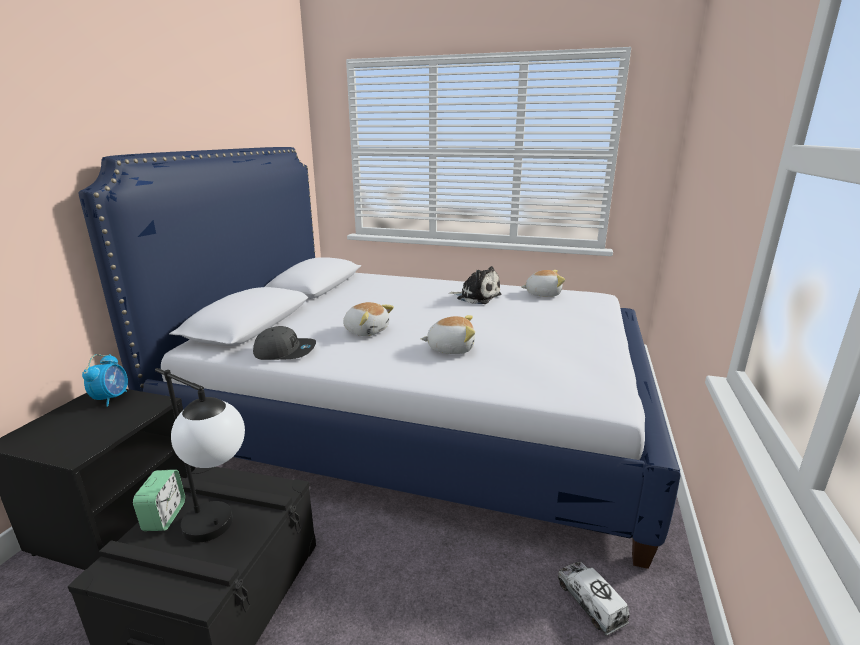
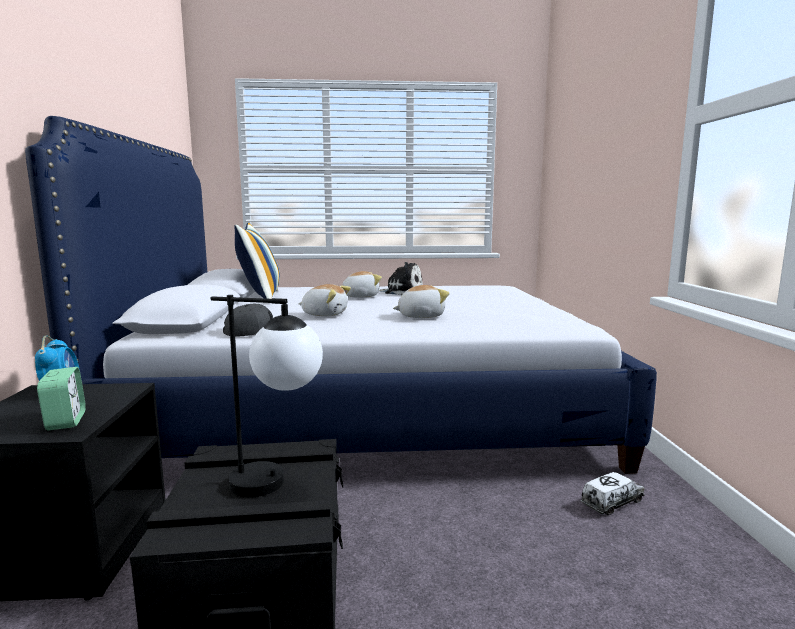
camera: 20 degrees left, 10 degrees down
alarm clock [133,470,185,531] -> alarm clock moved to [37,367,86,430]
plush toy [521,270,565,297] -> plush toy moved to [342,271,382,298]
toy truck [558,562,630,636] -> toy truck turned 105 degrees clockwise [581,472,645,515]
none -> pillow [234,223,280,299]

